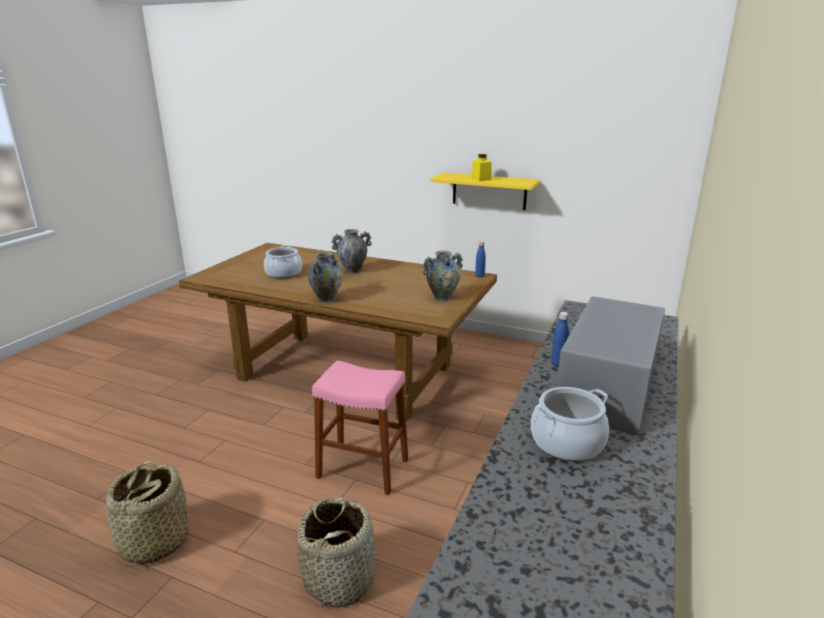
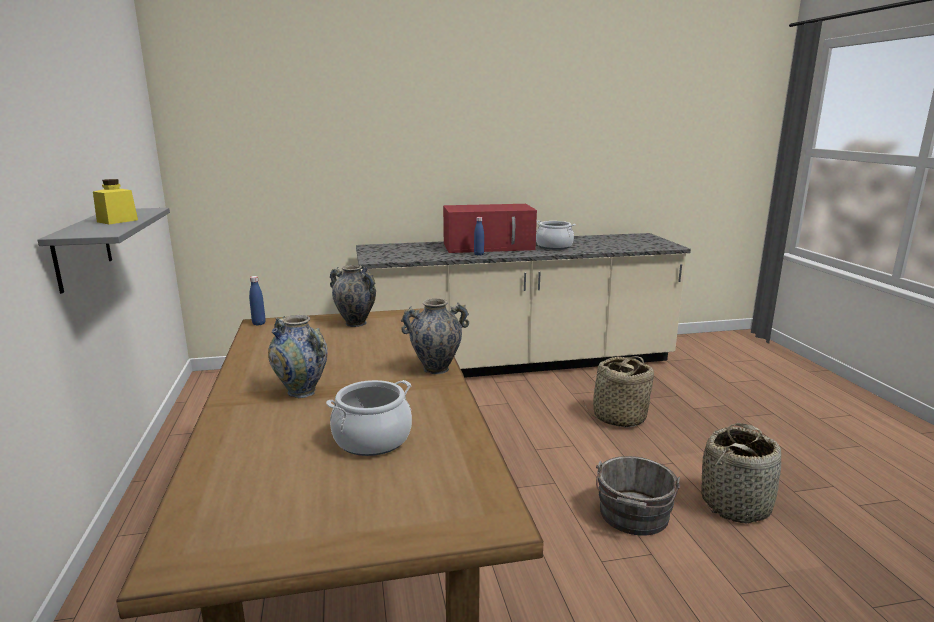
camera: 125 degrees left, 5 degrees down
pink stool [312,360,408,495] -> none
yellow shelf [430,173,540,210] -> grey shelf [38,208,170,294]
grey microwave [557,296,665,436] -> red microwave [443,204,537,253]
none -> grey bucket [596,456,680,535]

